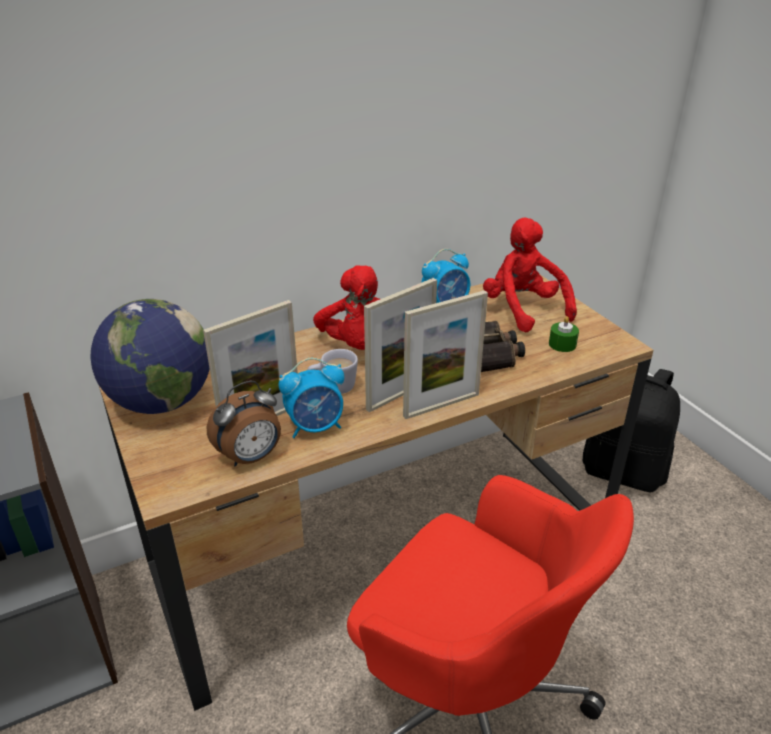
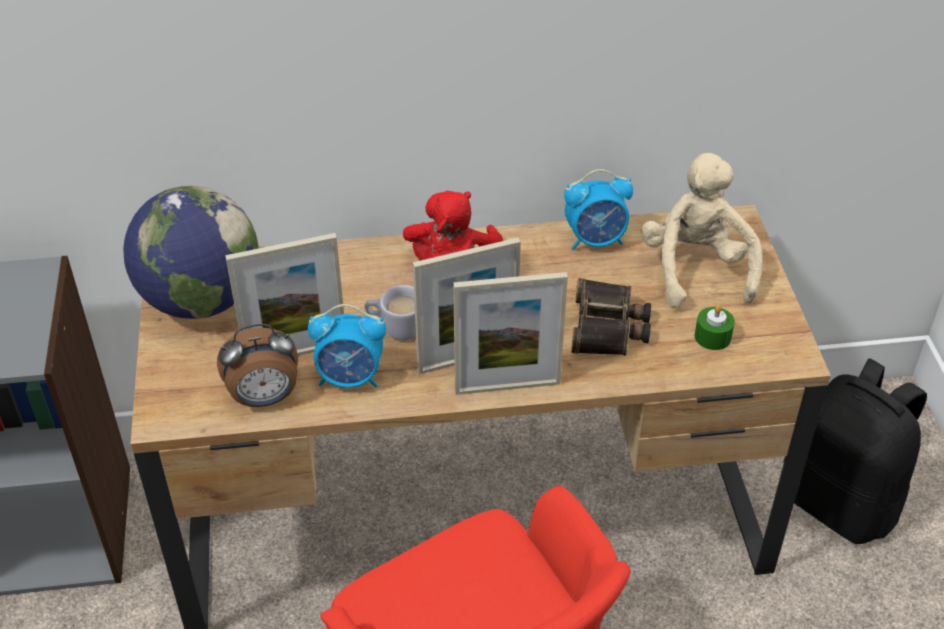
camera: 20 degrees right, 10 degrees up
red plush toy [483,217,577,333] -> beige plush toy [641,153,763,308]

